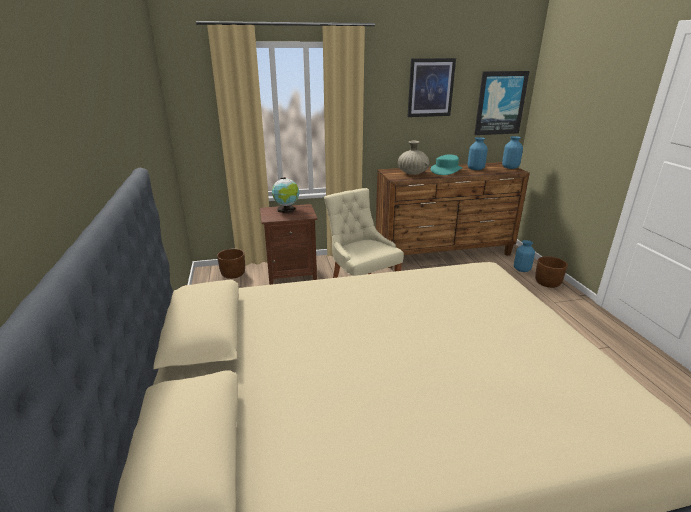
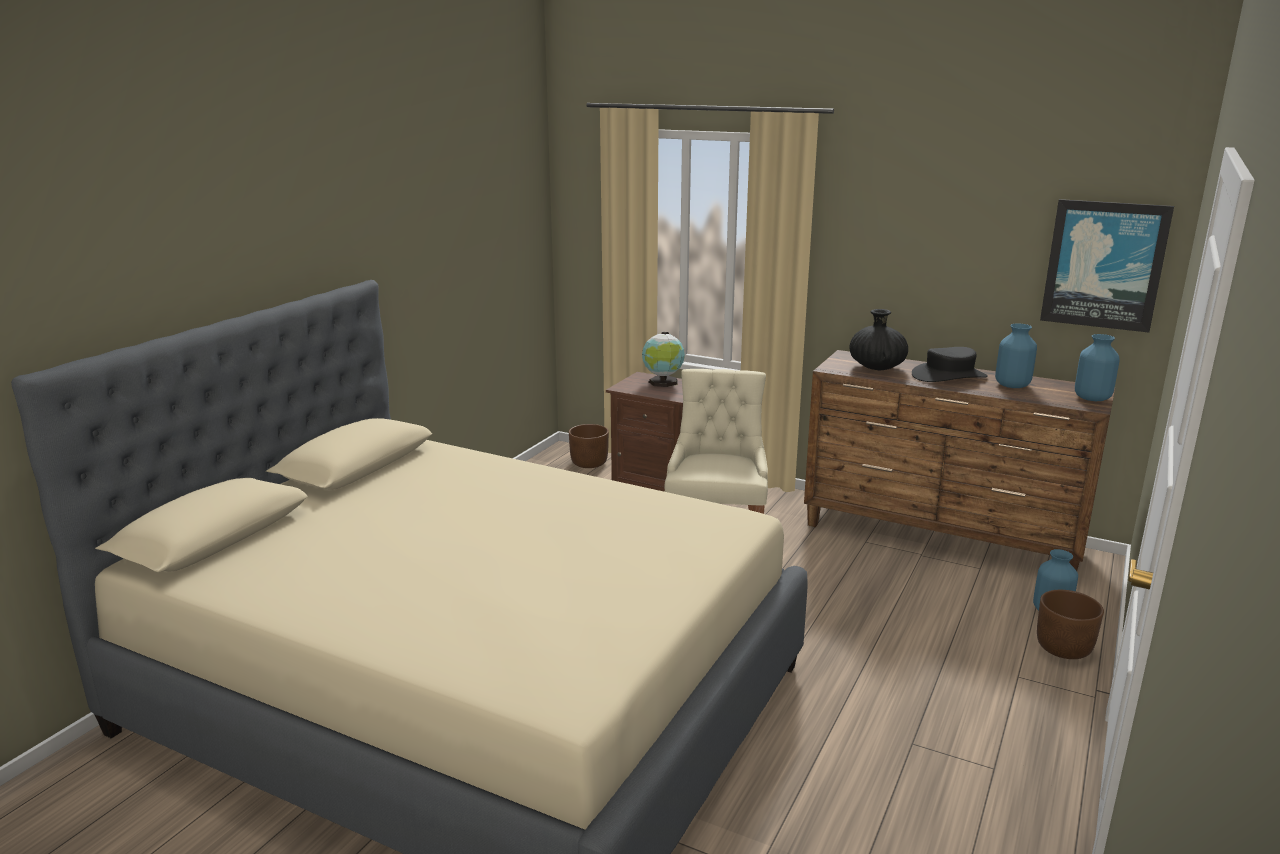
camera: 40 degrees right, 5 degrees down
beige vase [398,141,430,175] -> black vase [849,309,908,370]
picture [407,58,456,117] -> none
turquoise hat [431,154,463,175] -> black hat [912,347,988,382]

